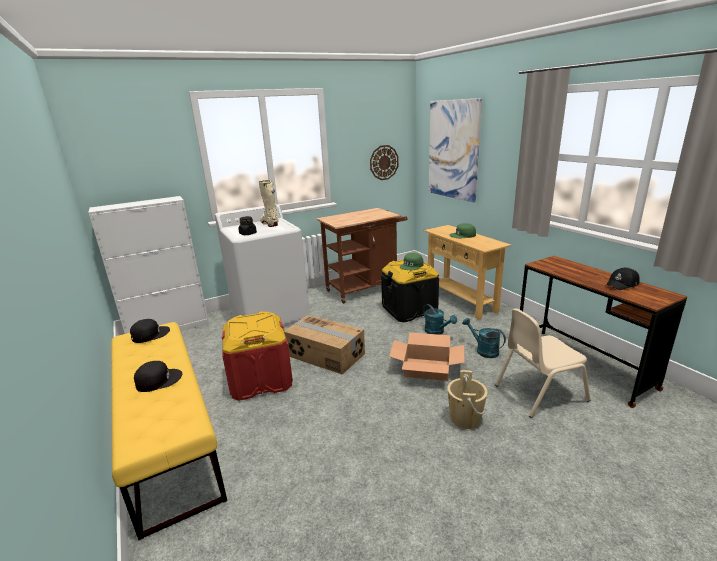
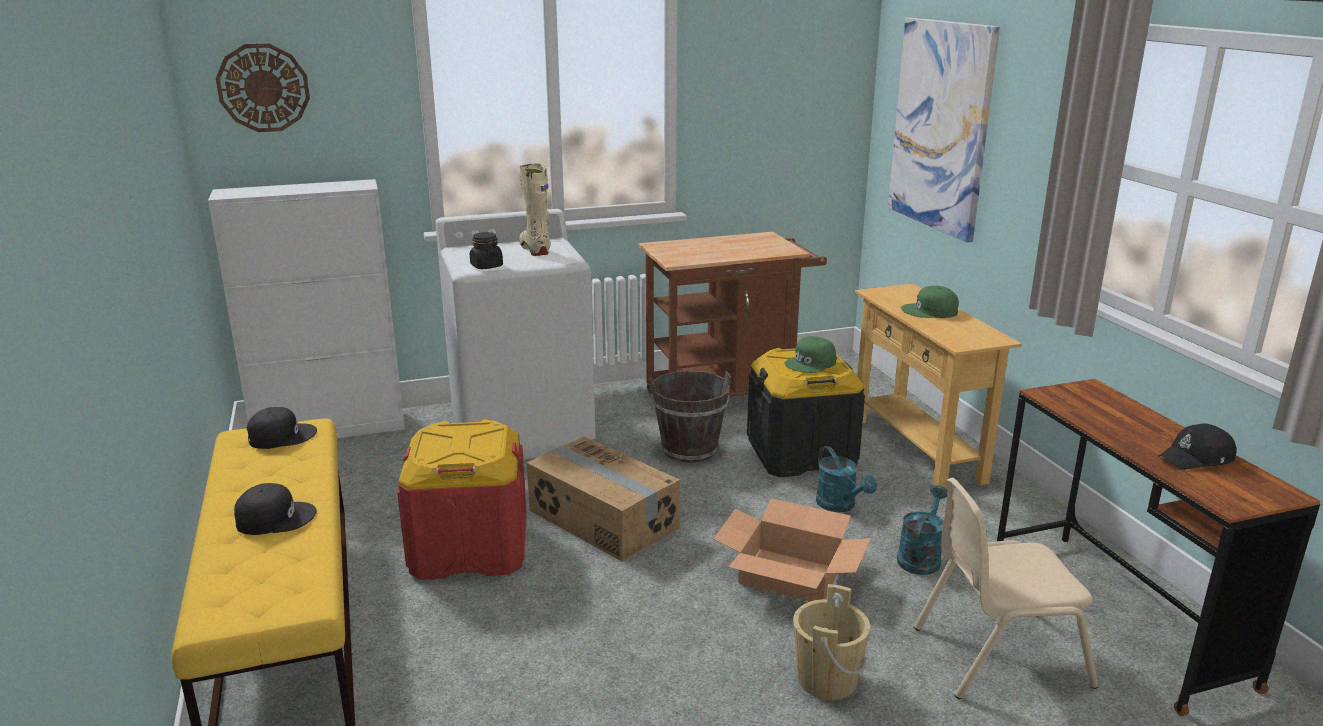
camera: 10 degrees right, 0 degrees up
wall clock [370,145,399,180] -> wall clock moved to [216,43,310,132]
turquoise watering can [462,318,506,358] -> turquoise watering can turned 60 degrees clockwise [897,485,947,575]
none -> brown bucket [650,370,731,463]

